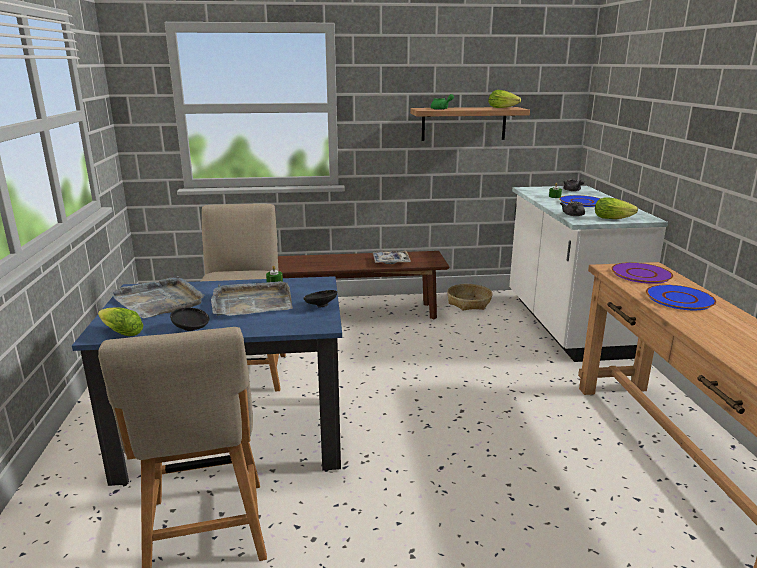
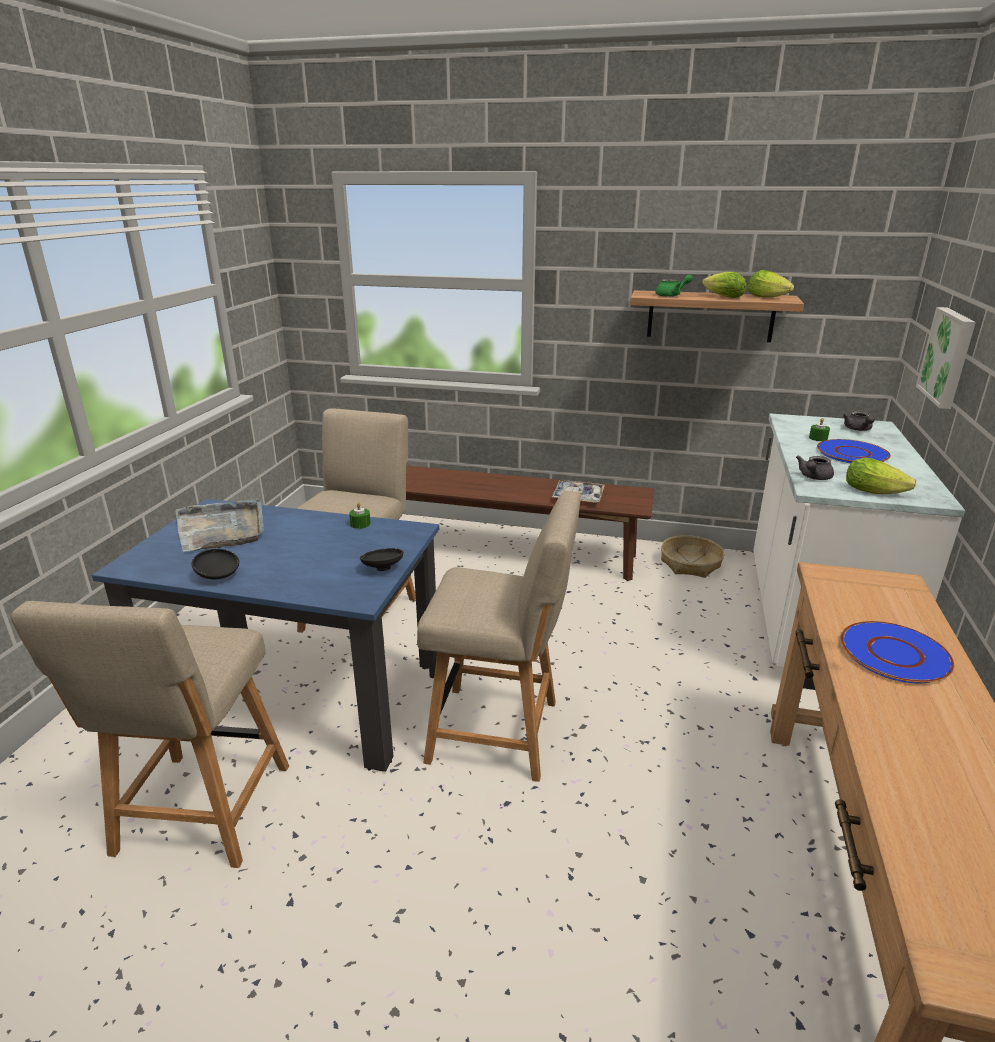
camera: 20 degrees right, 5 degrees up
lettuce [98,307,143,336] -> lettuce moved to [702,272,746,298]
grey tray [211,281,293,316] -> none
purple plate [611,262,673,284] -> none
none -> beige chair [417,491,581,782]
none -> picture [916,307,976,409]

